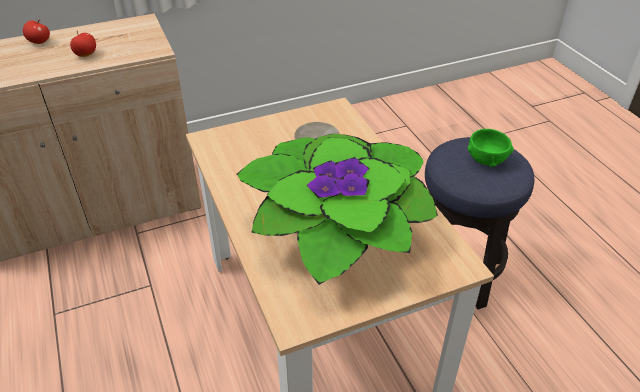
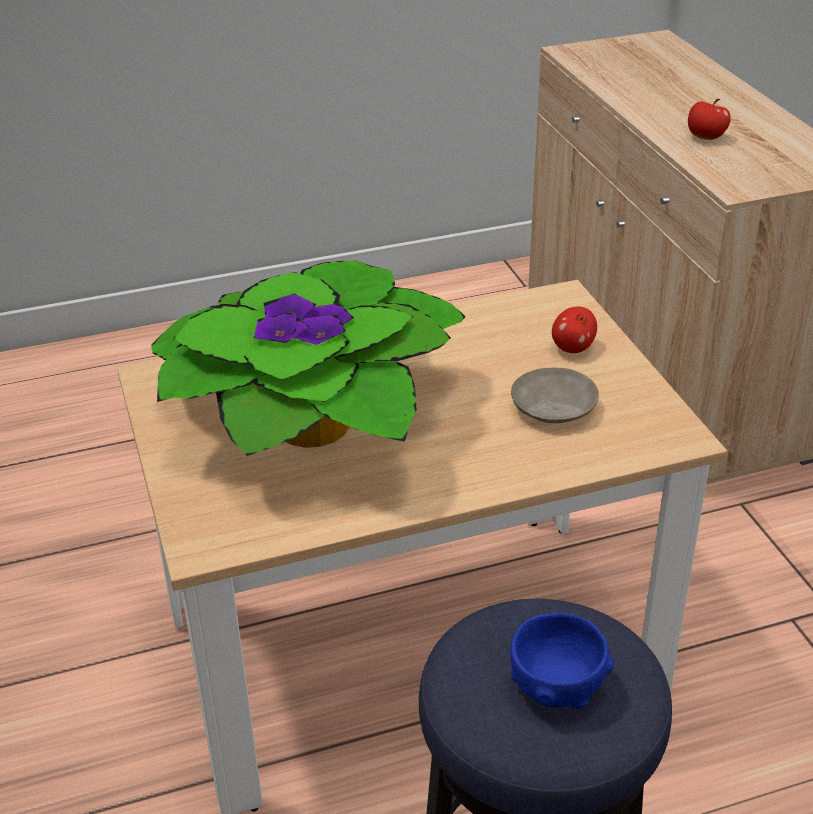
camera: 95 degrees right, 5 degrees down
apple [23,19,50,44] -> apple moved to [552,306,597,353]
green bowl [468,129,514,167] -> blue bowl [510,613,614,709]

